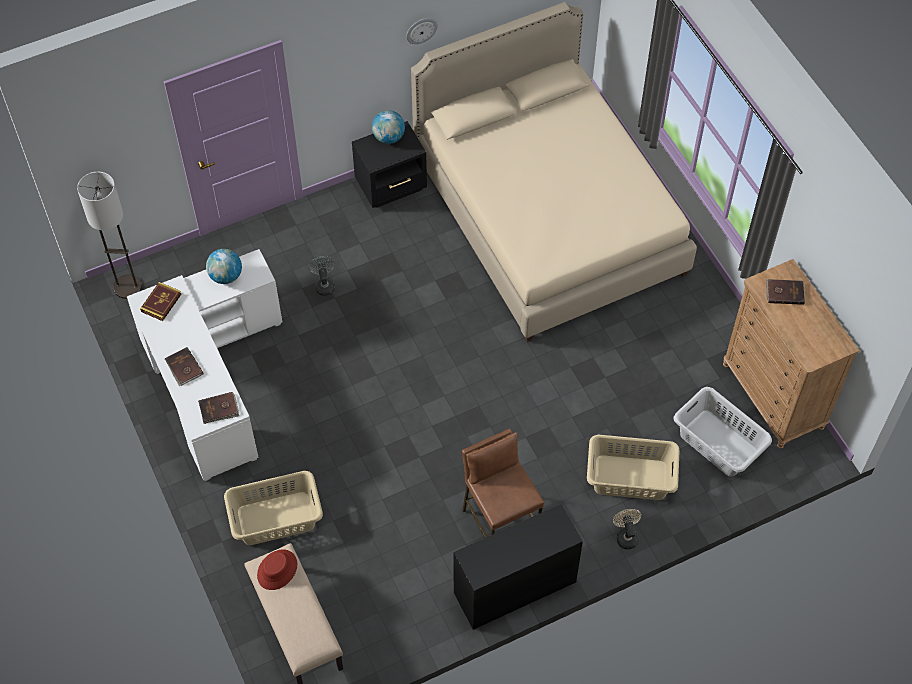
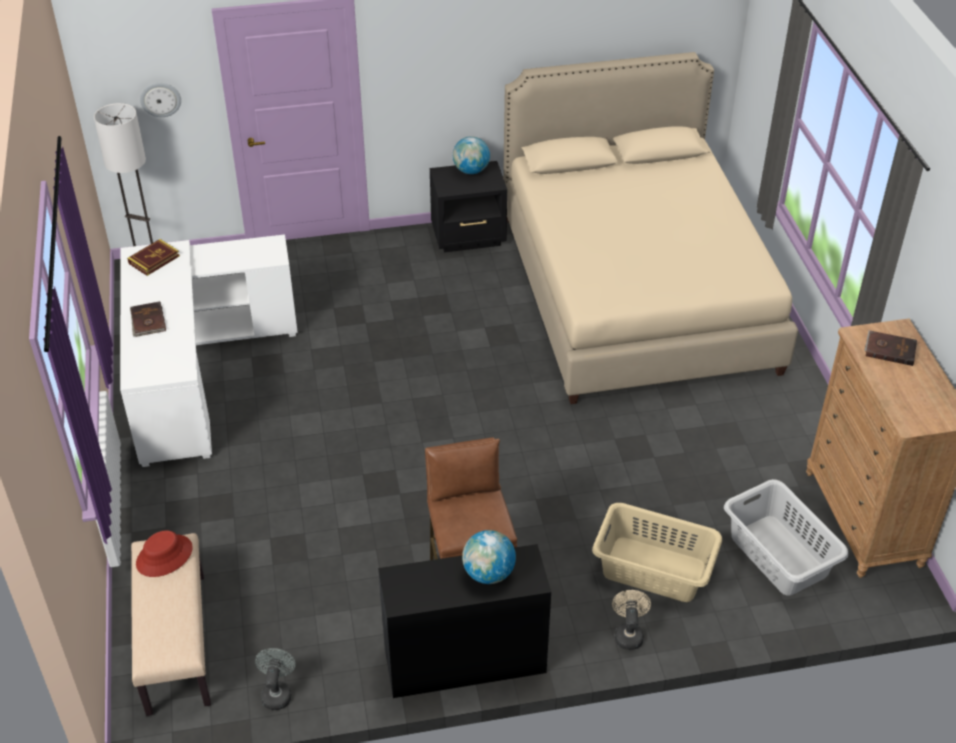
camera: 15 degrees right, 15 degrees down
brown book [198,392,239,424] -> none
globe [206,249,242,284] -> globe moved to [462,530,516,584]
beige laundry basket [224,471,323,545] -> none
grey fan [309,256,335,296] -> grey fan moved to [255,648,295,710]
wall clock [406,18,438,44] -> wall clock moved to [140,83,181,117]

